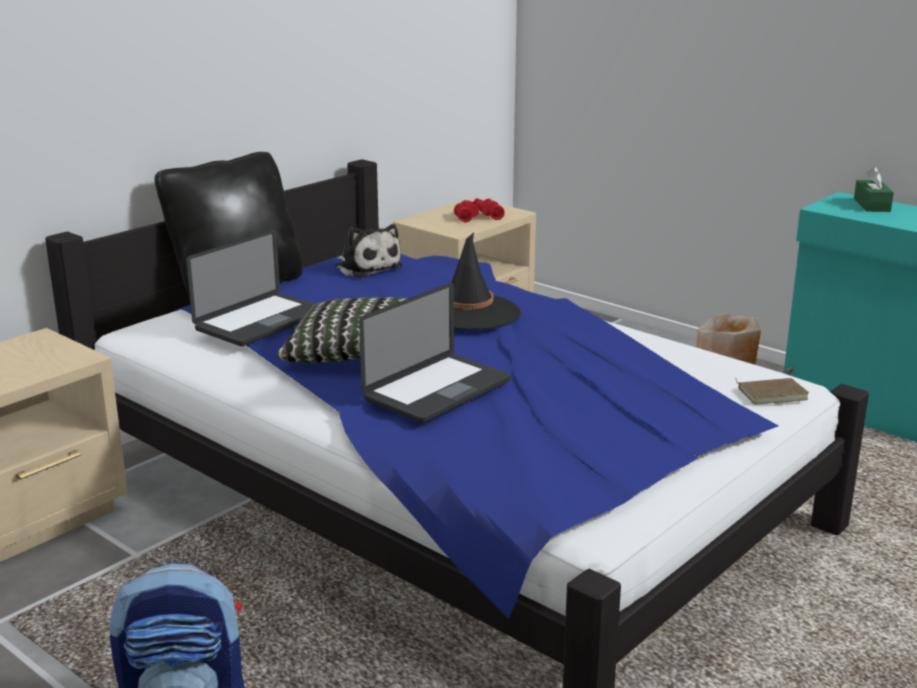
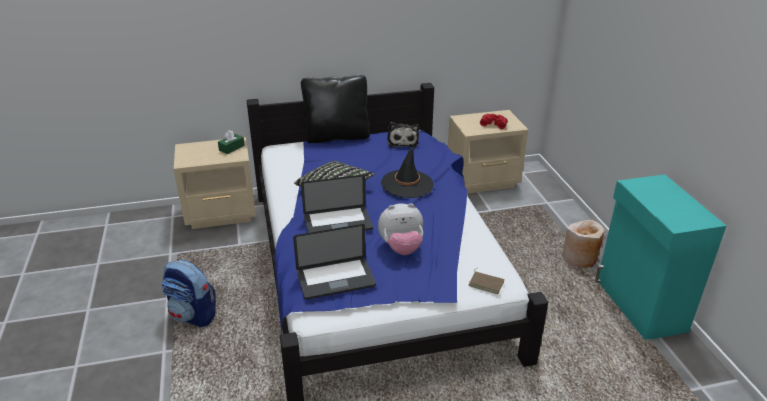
camera: 35 degrees right, 10 degrees up
laptop [186,230,315,346] -> laptop moved to [293,224,376,300]
green tissue box [854,167,894,212] -> green tissue box moved to [218,130,245,154]
none -> plush toy [378,203,423,255]

